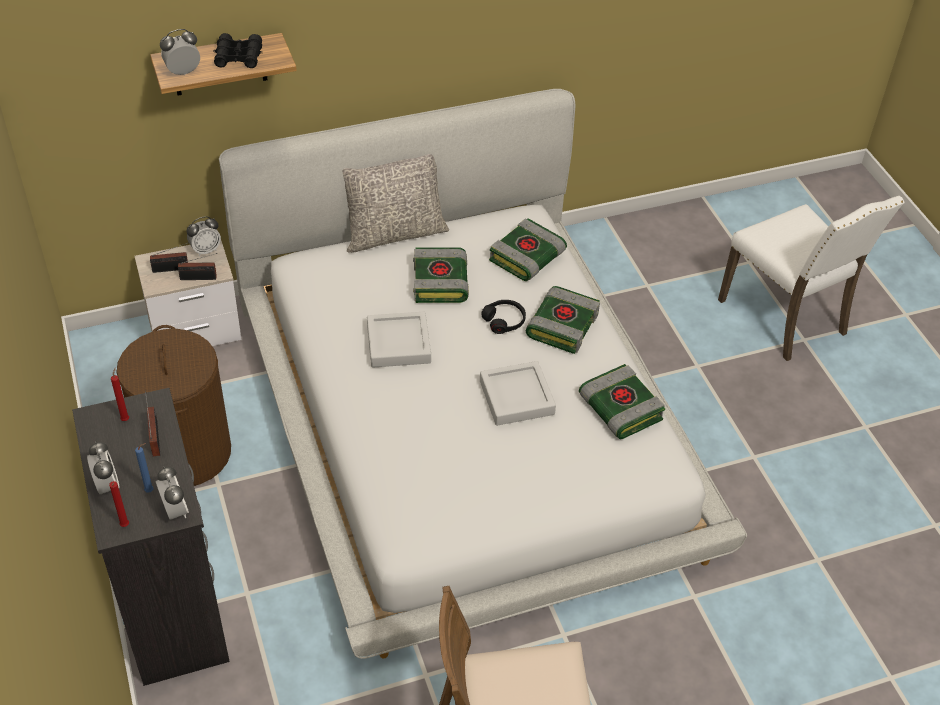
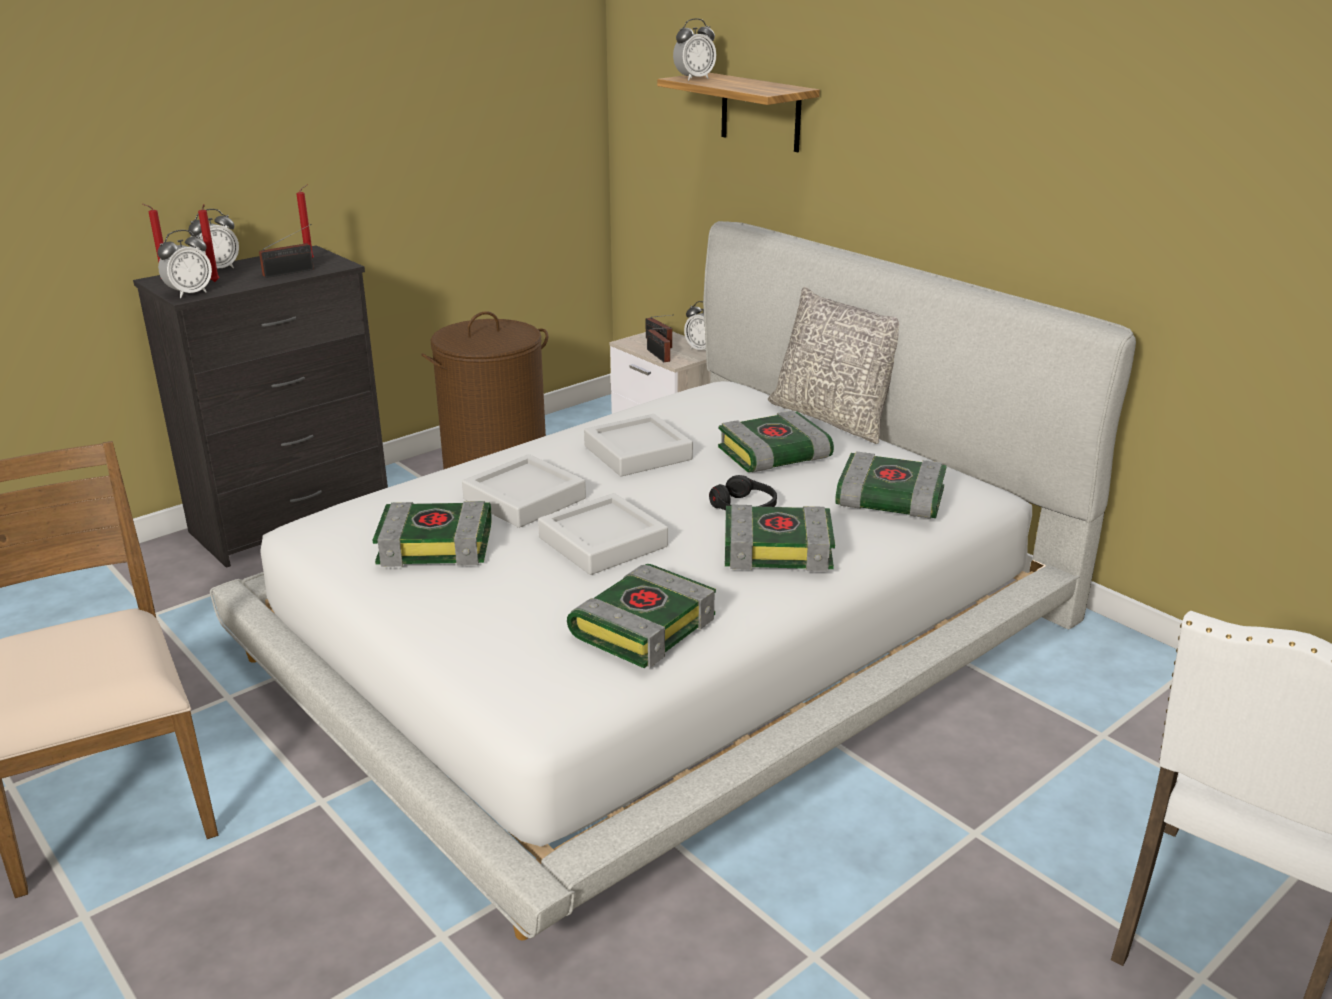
camera: 70 degrees right, 20 degrees down
blue candle [135,443,154,493] -> red candle [198,204,219,282]
alarm clock [160,29,200,75] -> alarm clock turned 105 degrees clockwise [673,18,716,81]
black binoculars [213,33,262,68] -> none
none -> book [373,501,492,567]
none -> grey tray [462,454,586,528]

